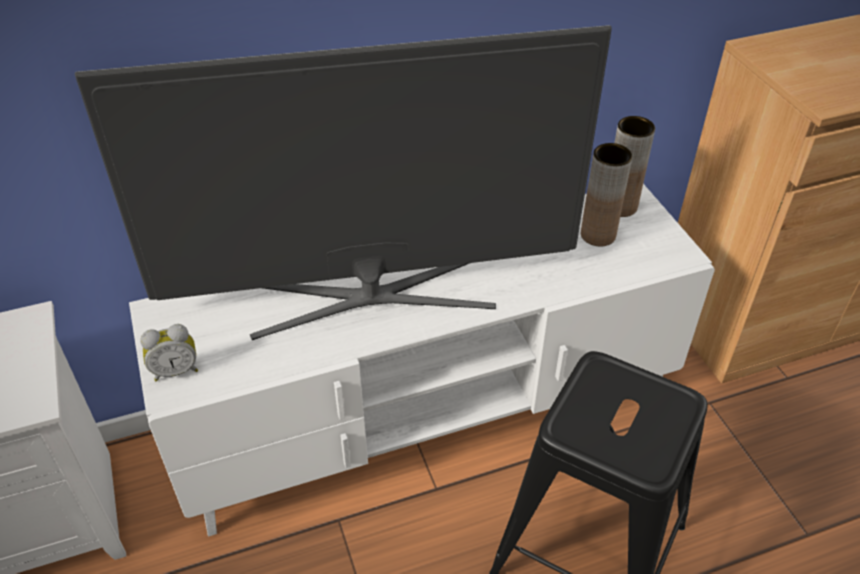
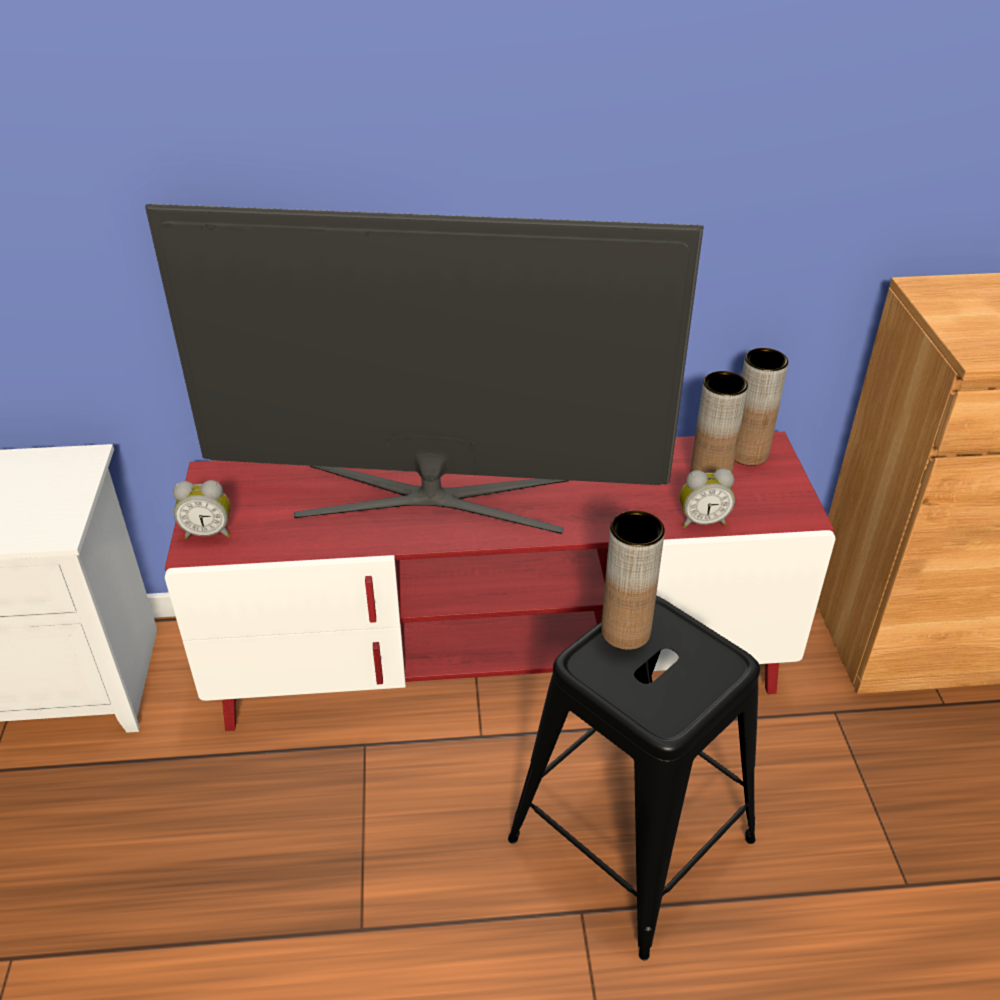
camera: 15 degrees right, 5 degrees down
white tv stand [129,184,715,537] -> red tv stand [165,432,835,731]
none -> brown vase [601,510,665,650]
none -> alarm clock [680,469,735,528]

